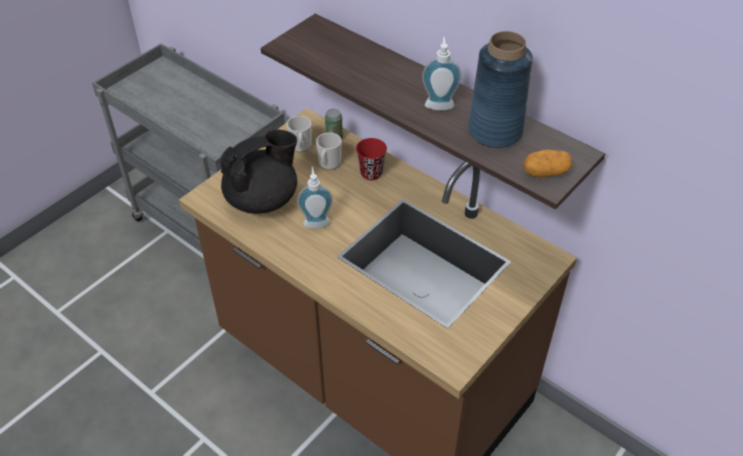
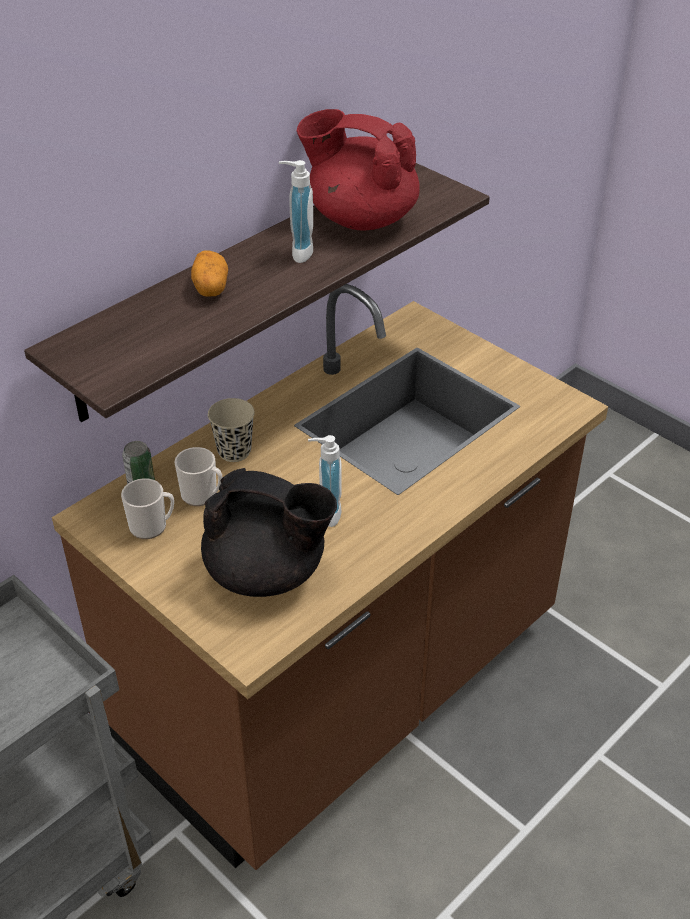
camera: 85 degrees left, 5 degrees down
black teapot [220,130,297,214] -> black teapot turned 135 degrees clockwise [201,468,337,597]
red cup [356,138,387,180] -> beige cup [208,398,255,462]
blue vase [468,31,533,148] -> red teapot [297,109,420,230]
potato [523,149,572,177] -> potato moved to [191,250,228,297]

